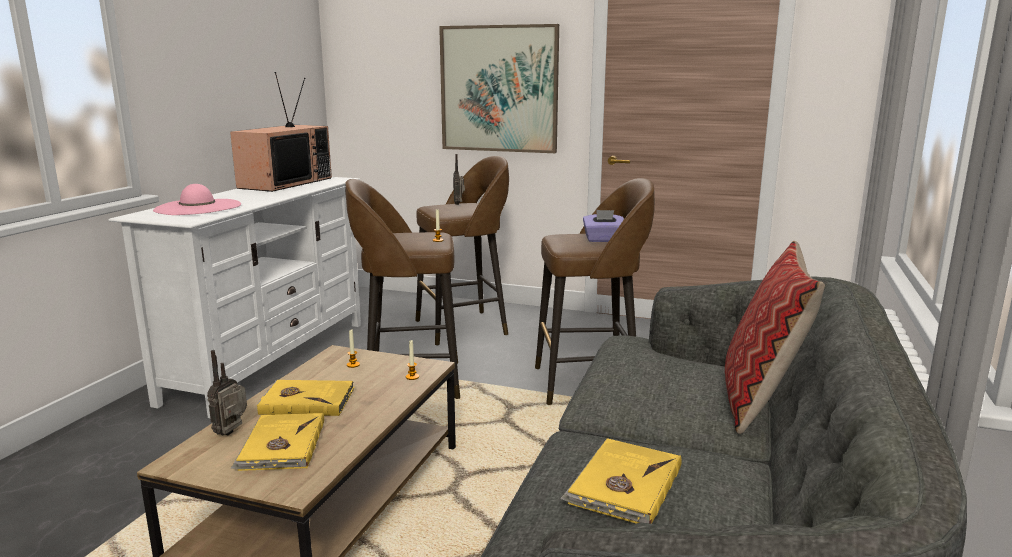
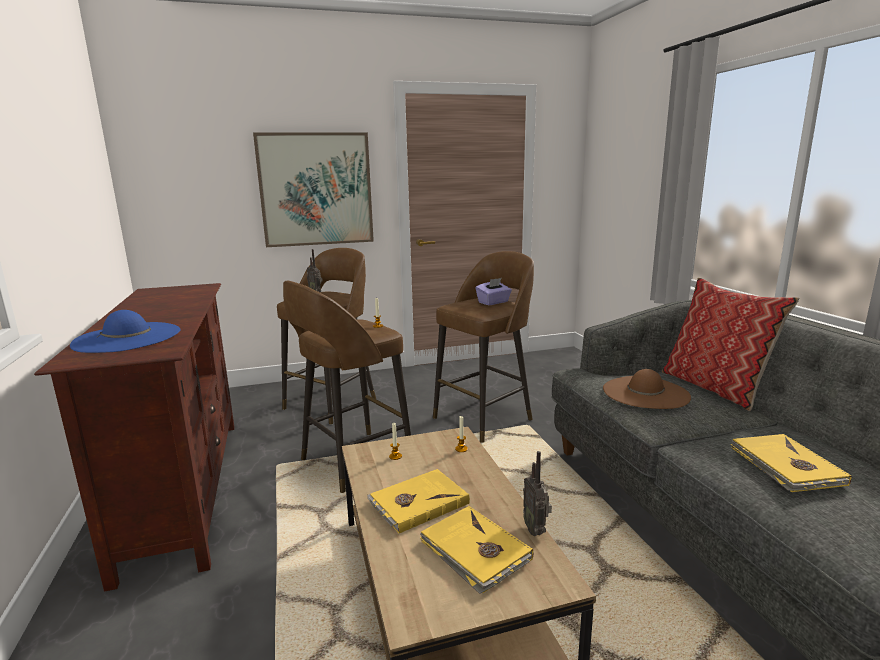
camera: 35 degrees left, 0 degrees up
white tv stand [109,177,361,418] -> brown tv stand [34,283,235,592]
pink hat [153,184,241,215] -> blue hat [70,310,180,353]
radio [207,350,247,435] -> radio moved to [523,451,552,536]
television [230,72,332,192] -> none
none -> brown hat [603,369,691,409]

